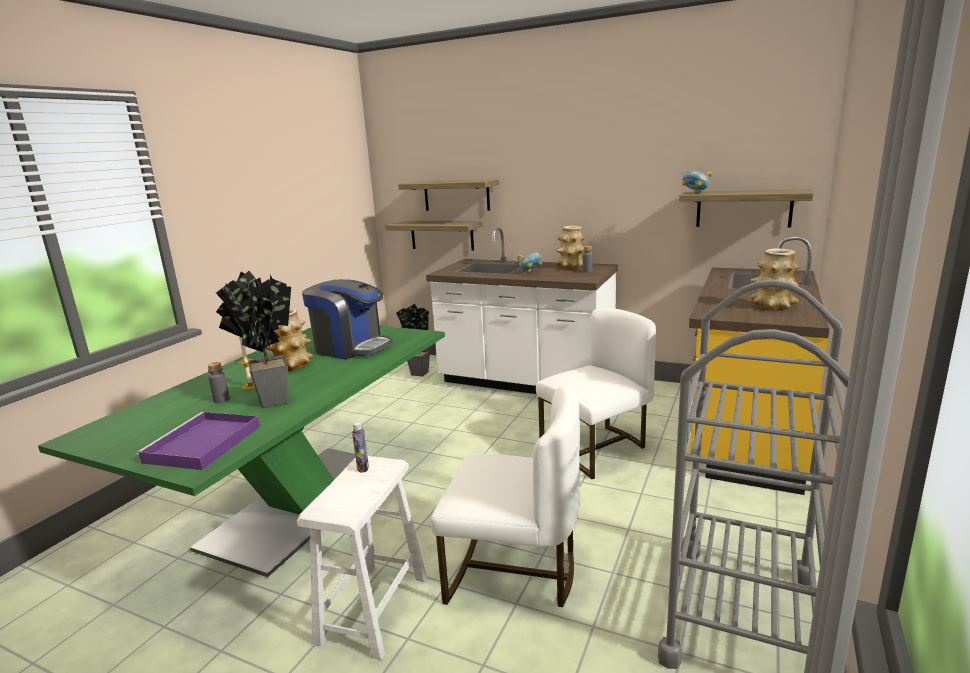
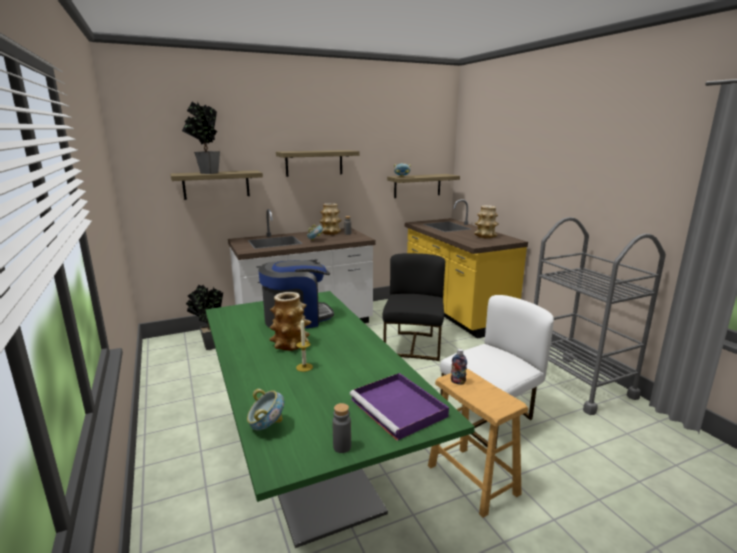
camera: 50 degrees left, 0 degrees up
grey bottle [208,362,230,403] -> grey bottle moved to [332,403,351,453]
potted plant [216,271,291,408] -> potted plant moved to [182,102,220,174]
white stool [297,456,427,660] -> brown stool [428,369,528,518]
shelf [385,221,482,251] -> shelf moved to [276,150,360,177]
white chair [536,308,656,479] -> black chair [382,253,445,361]
none -> bowl [247,389,284,430]

